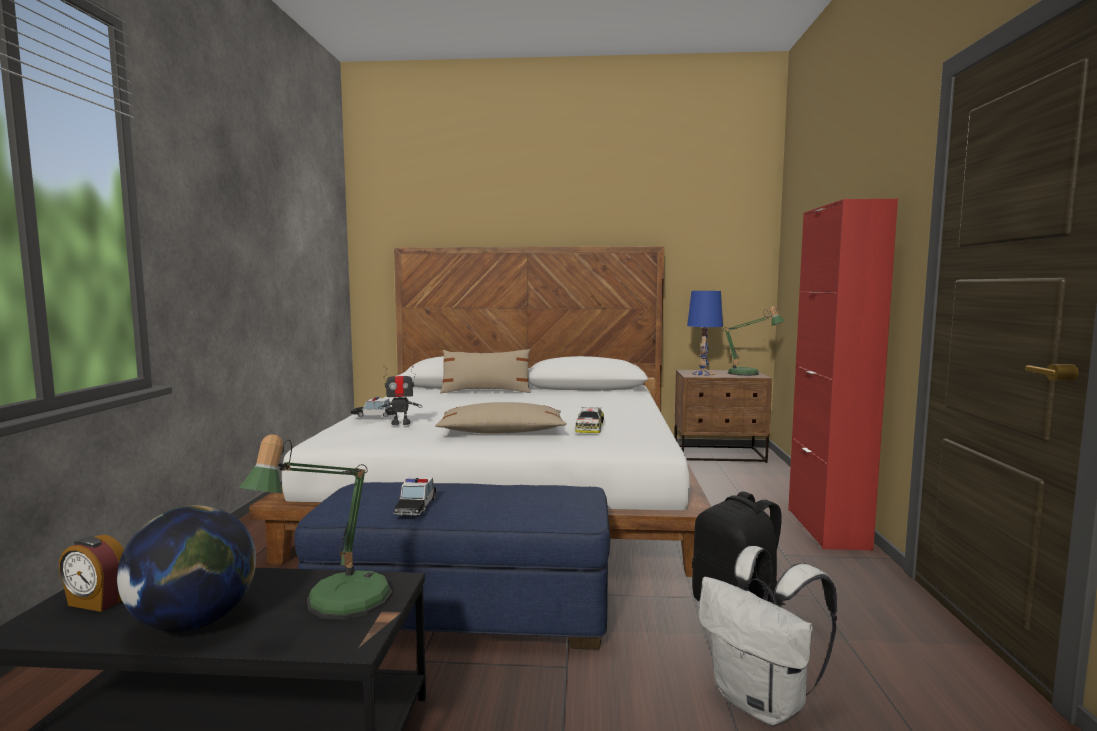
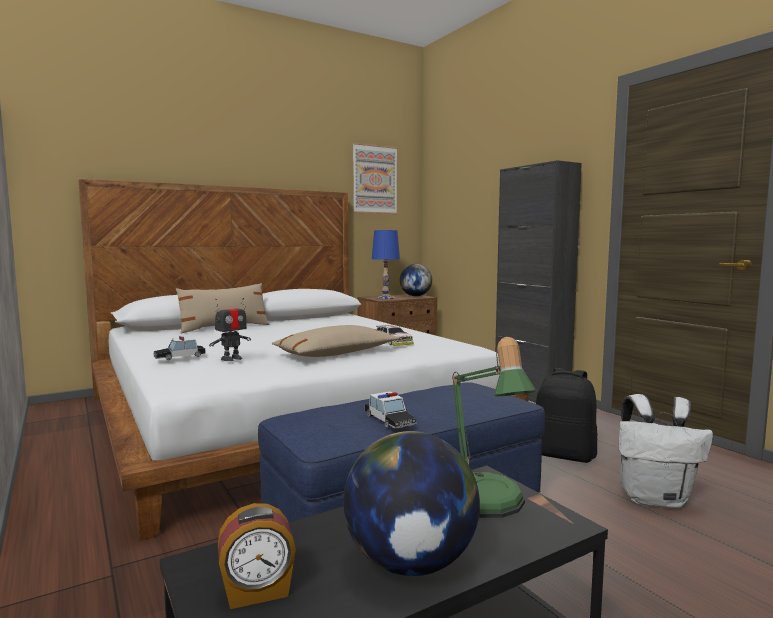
camera: 35 degrees left, 0 degrees up
table lamp [725,306,784,376] -> globe [400,264,432,296]
red cabinet [788,199,898,550] -> black cabinet [495,160,582,403]
none -> picture [353,143,398,214]

